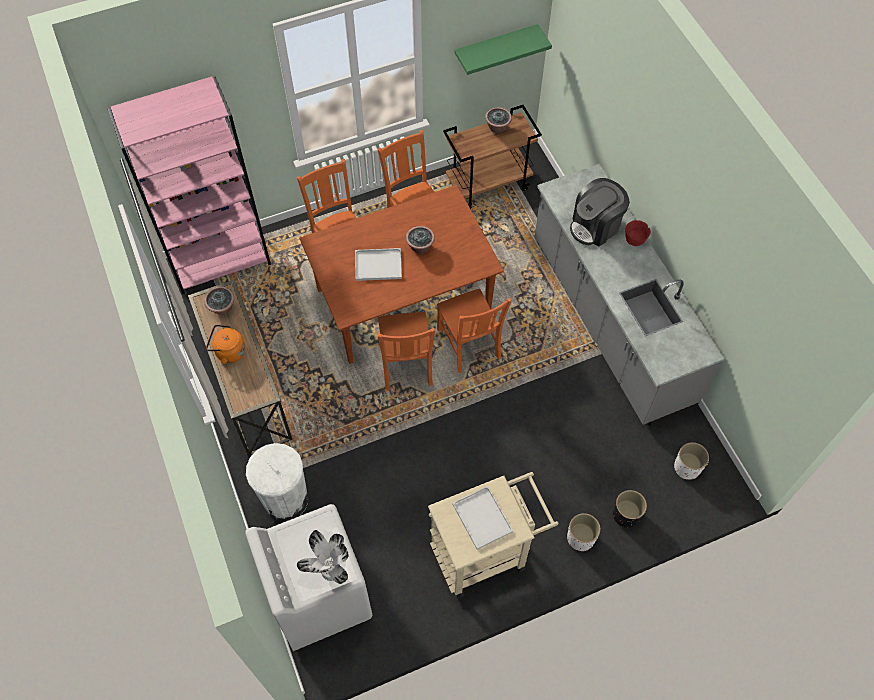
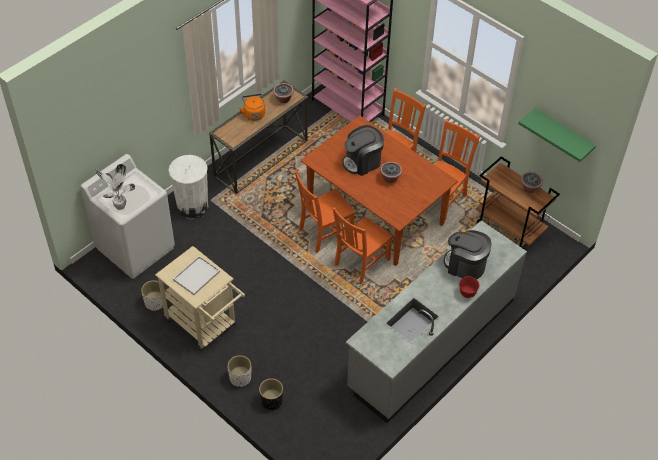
camera: 65 degrees right, 10 degrees down
white tray [355,248,402,281] -> coffee machine [343,125,384,176]
white planter [674,442,709,480] -> white planter moved to [141,280,163,311]

